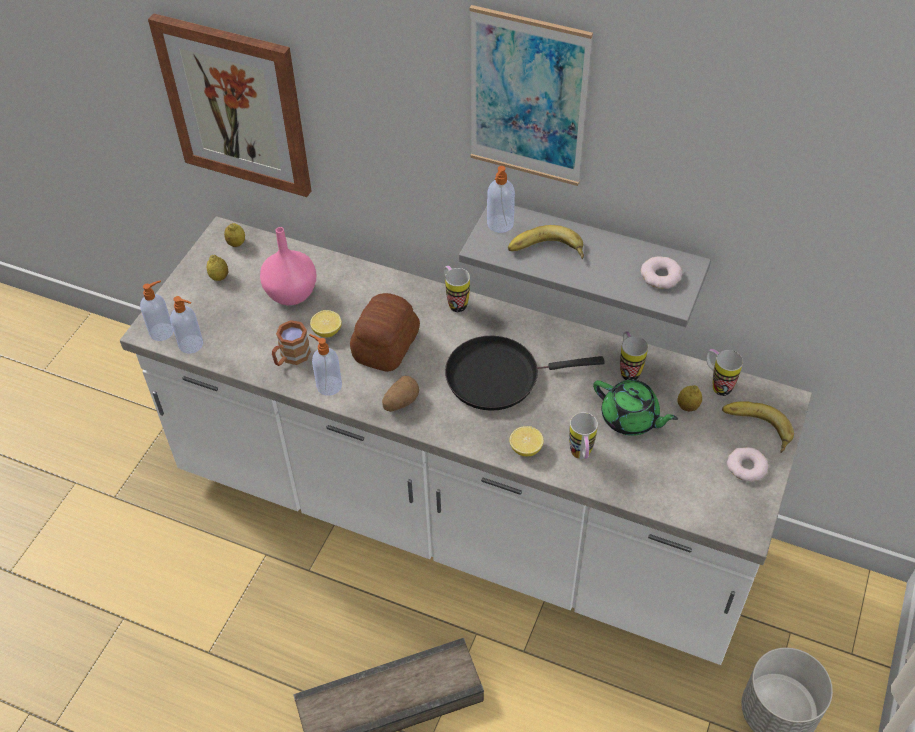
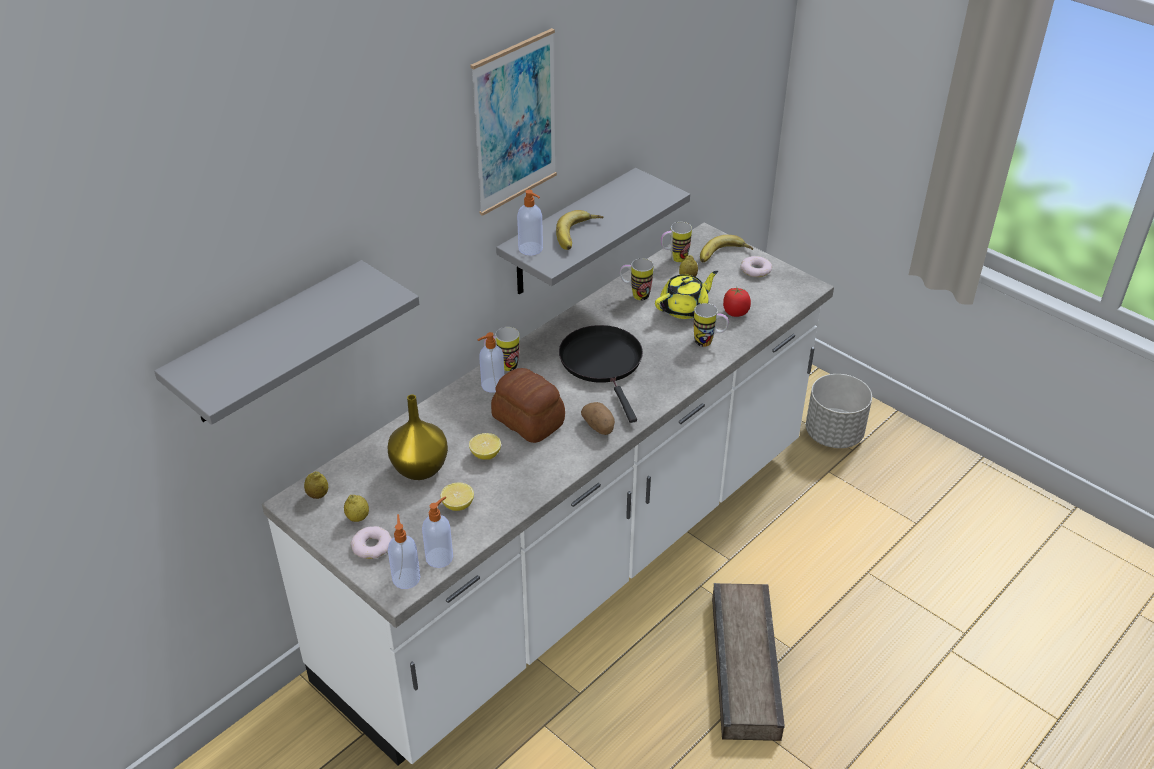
camera: 70 degrees left, 10 degrees down
picture [148,14,312,197] -> grey shelf [154,260,419,425]
pink vase [260,227,317,305] -> yellow vase [387,394,448,480]
brown mug [272,320,311,366] -> none
soap dispenser [309,334,342,396] -> soap dispenser moved to [478,332,504,393]
black frying pan [445,336,605,411] -> black frying pan turned 150 degrees clockwise [559,325,643,423]
lemon [509,426,544,456] -> lemon moved to [441,482,474,511]
green teapot [593,380,678,436] -> yellow teapot [655,271,718,319]
donut [641,256,682,289] -> donut moved to [351,526,392,559]
none -> tomato [723,286,751,317]

